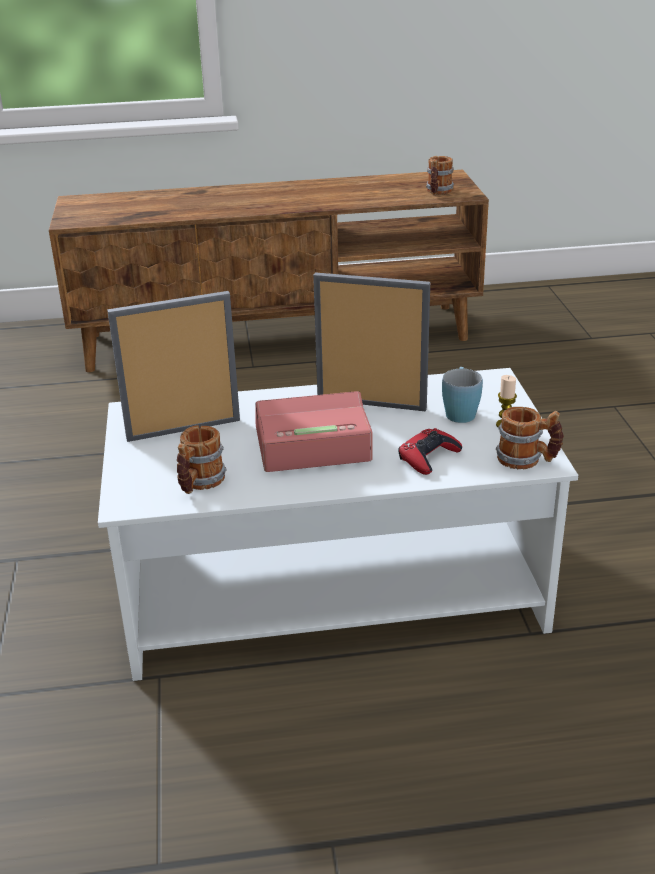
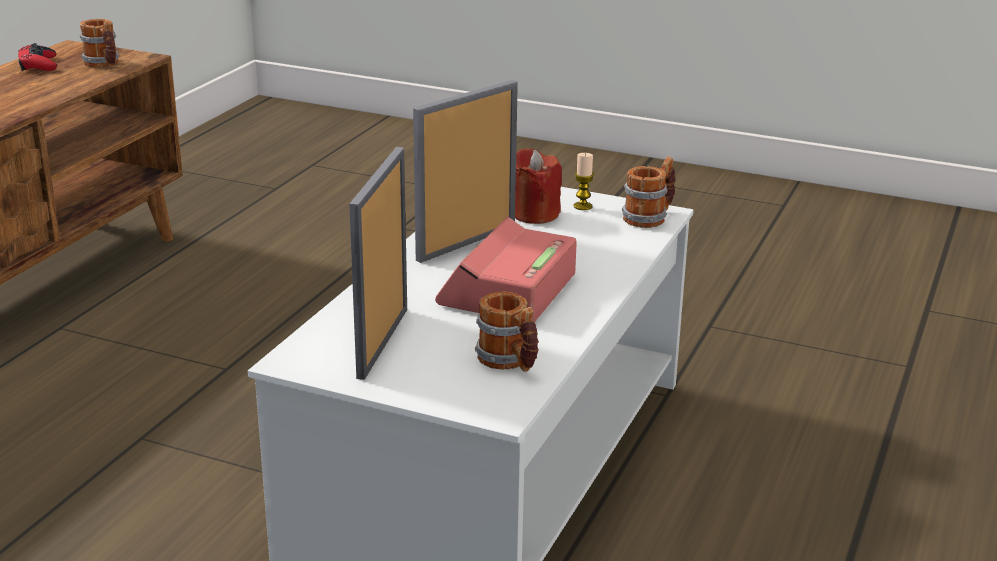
camera: 60 degrees left, 5 degrees down
red game controller [398,428,462,475] -> red game controller moved to [18,43,57,71]
blue mug [442,367,483,423] -> red candle [515,148,562,224]

